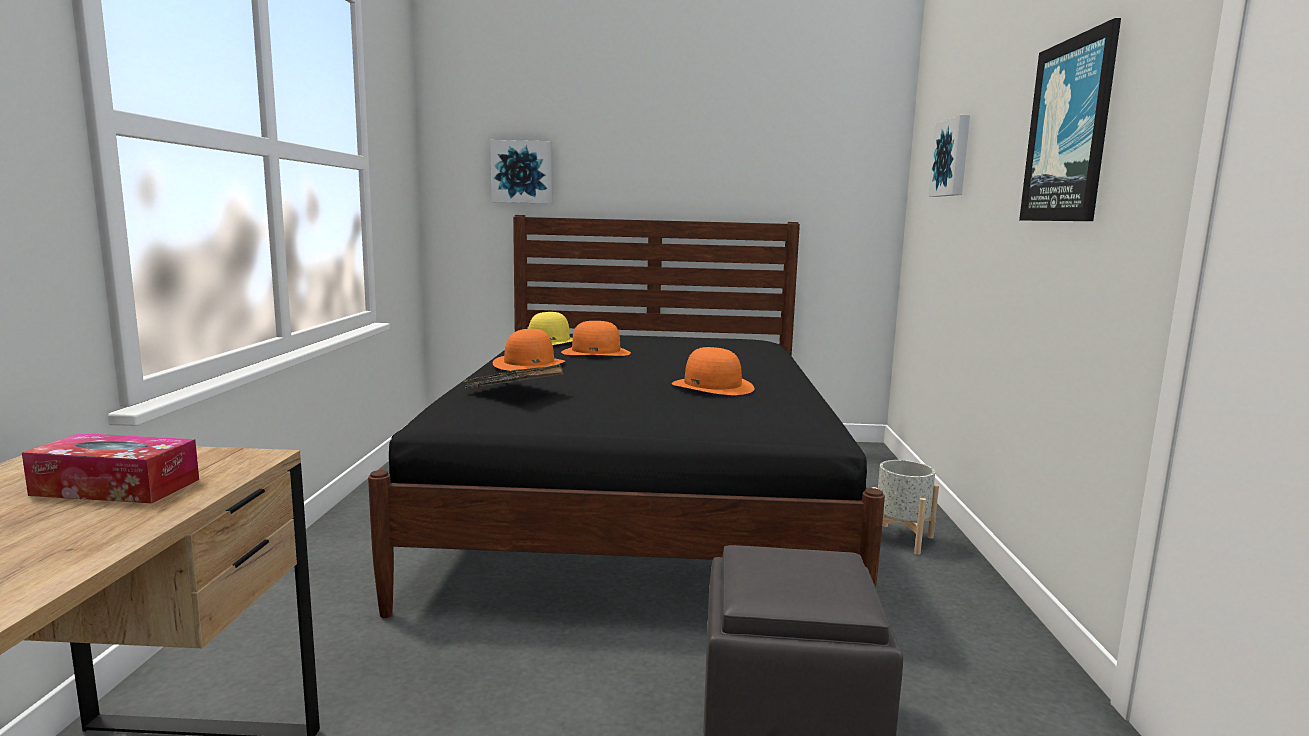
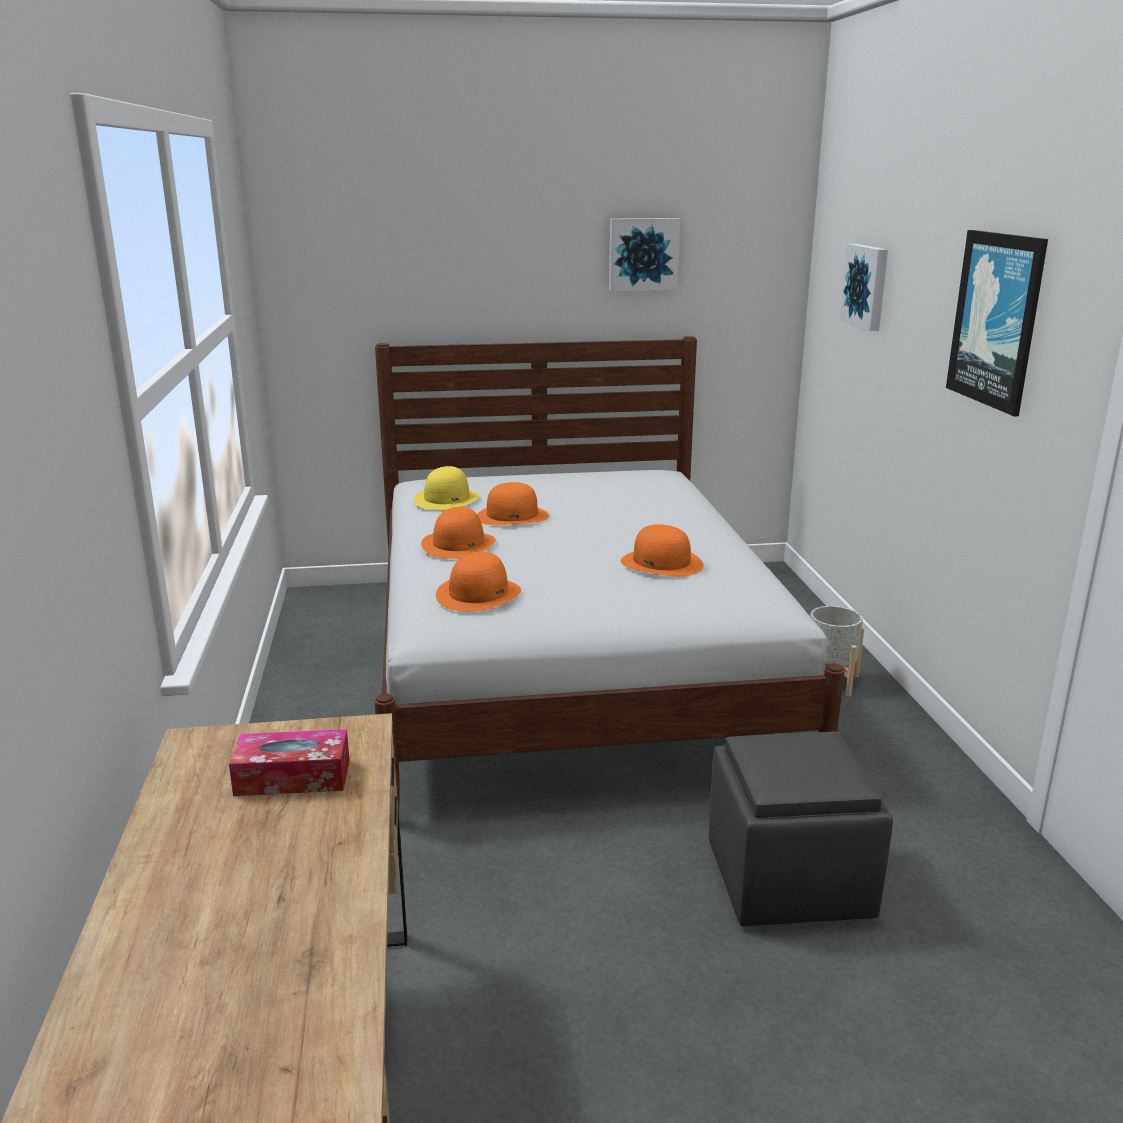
camera: 10 degrees left, 10 degrees up
black bed [368,215,885,618] -> white bed [374,336,844,806]
grey book [463,364,563,388] -> orange hat [436,552,521,612]
picture [491,140,552,204] -> picture moved to [609,218,680,291]

